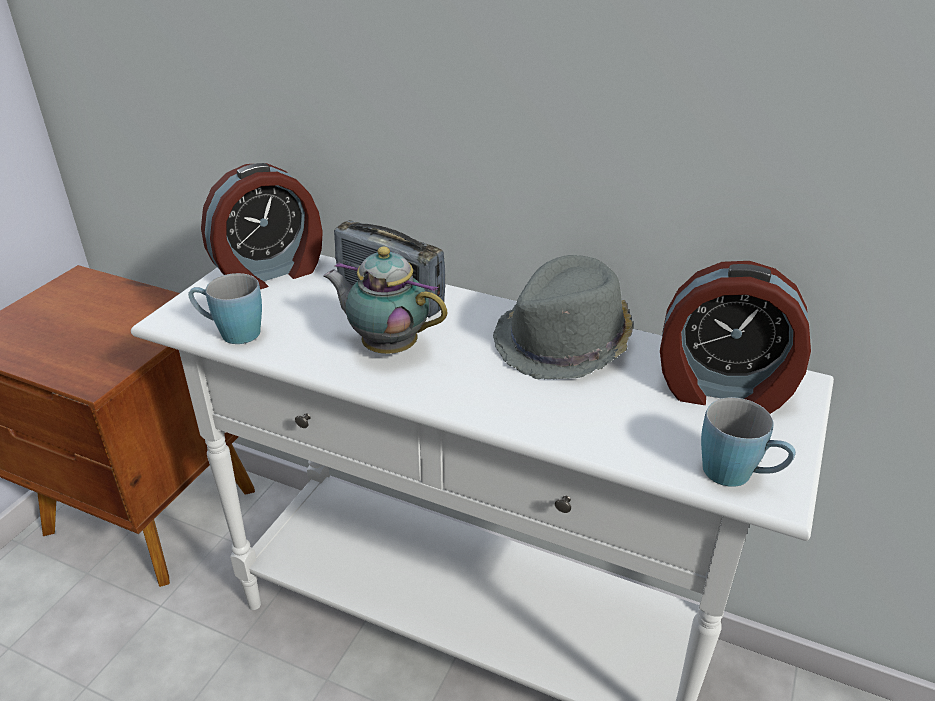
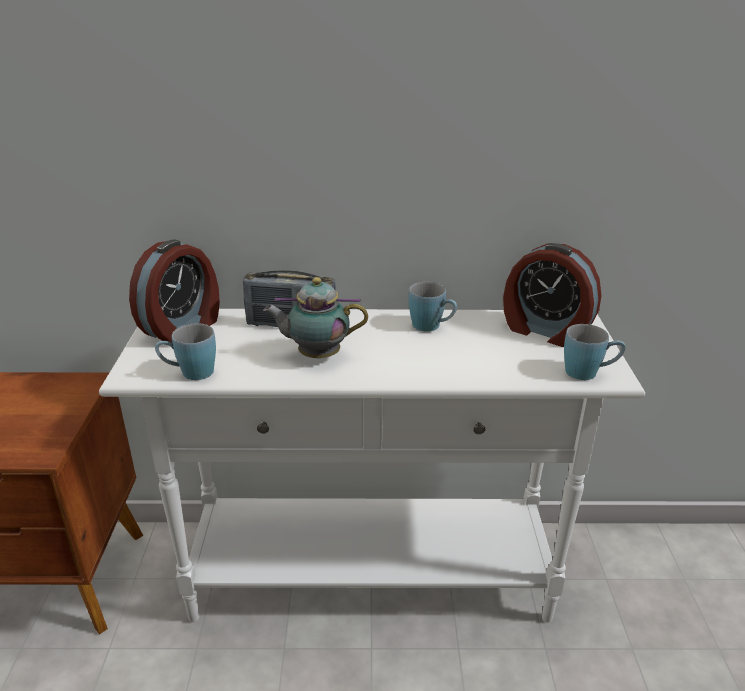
camera: 25 degrees left, 5 degrees down
grey hat [493,255,633,379] -> blue mug [409,282,457,331]
alarm clock [660,261,811,414] -> alarm clock turned 45 degrees clockwise [503,243,601,347]

